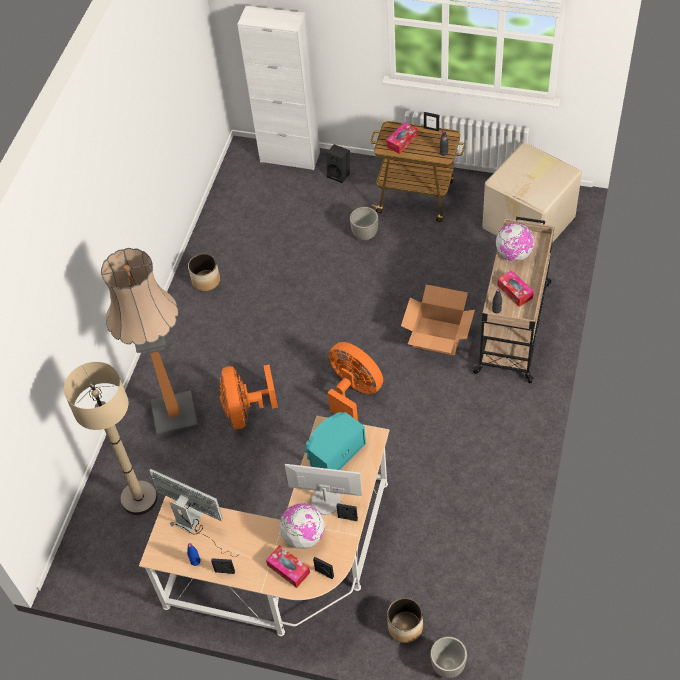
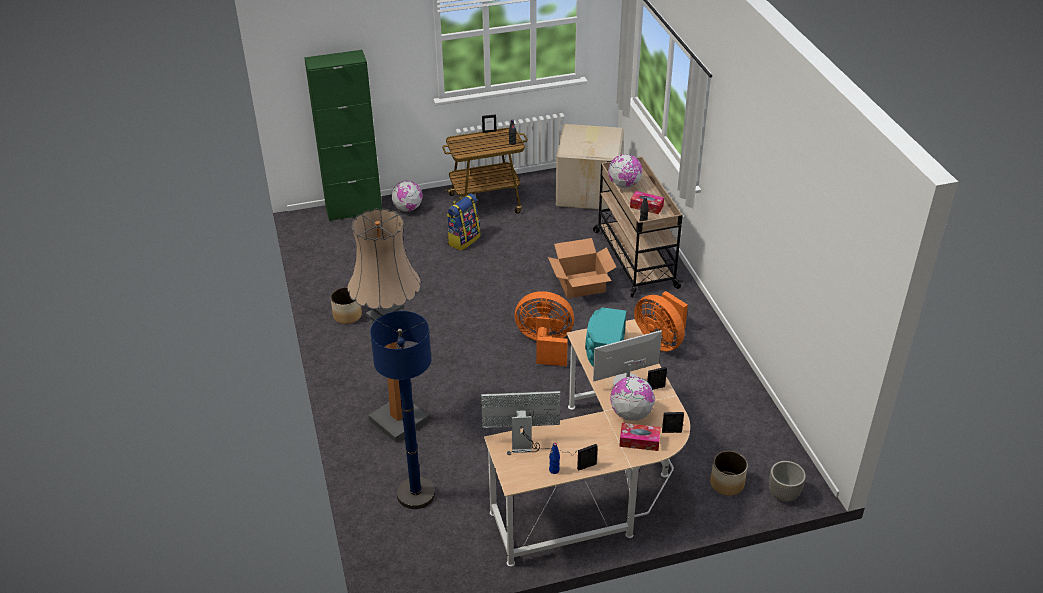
camera: 35 degrees left, 15 degrees down
beige floor lamp [64,362,158,515] -> blue floor lamp [370,311,435,509]
orange fan [220,365,278,429] -> orange fan moved to [634,291,688,351]
white cabinet [237,6,320,170] -> green cabinet [304,50,382,222]
black speaker [326,144,350,183] -> globe [392,181,423,212]
planter [350,207,378,240] -> backpack [447,194,481,251]
tissue box [386,122,418,154] -> none

